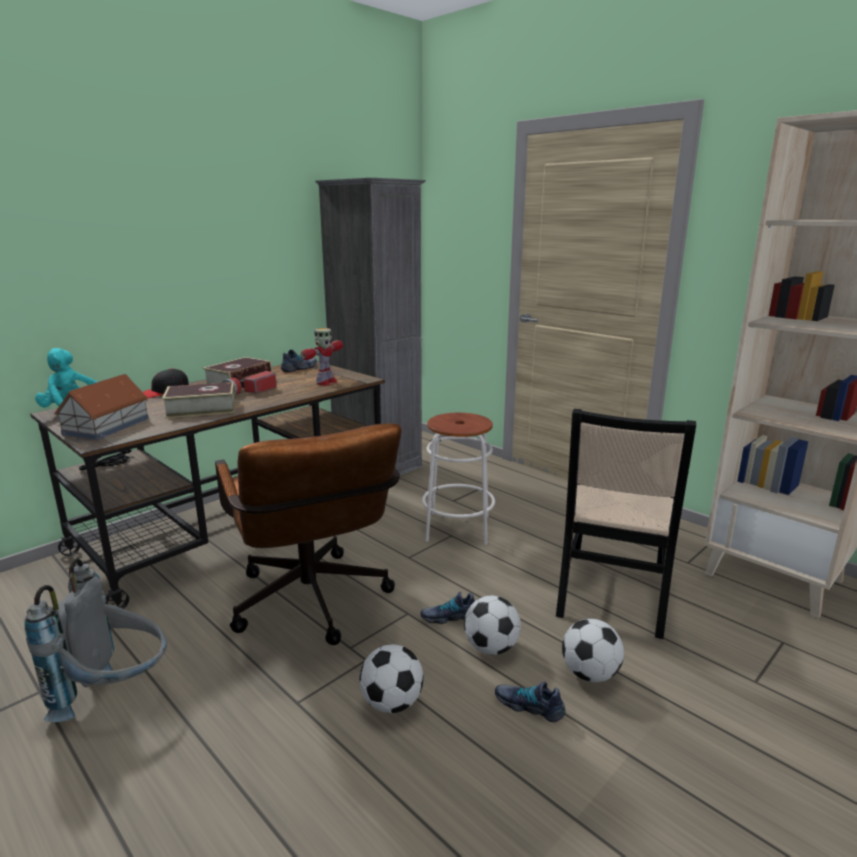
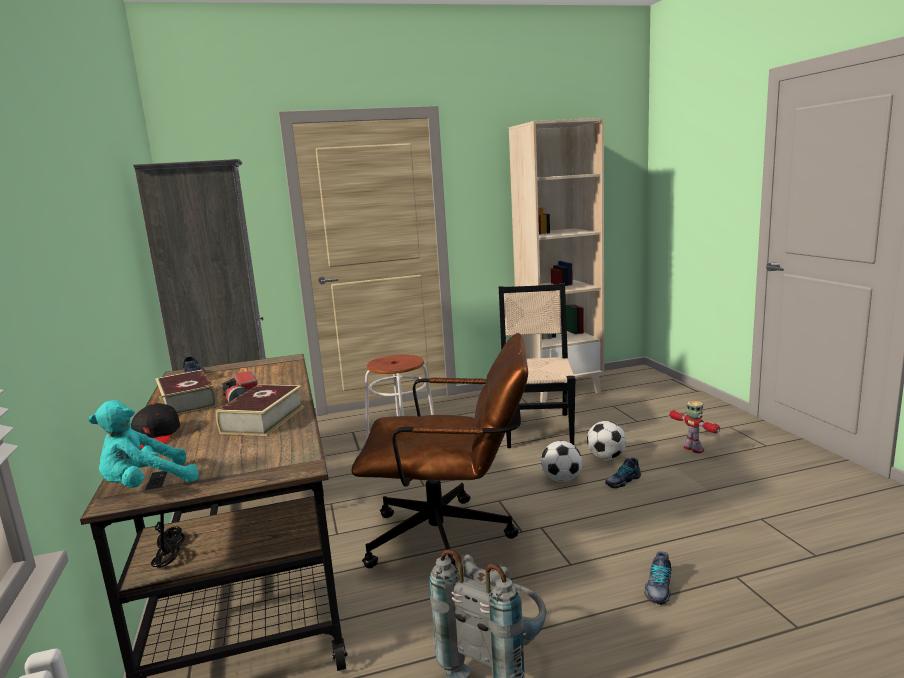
camera: 60 degrees left, 5 degrees down
toy house [54,374,149,440] -> none
toy robot [301,328,343,385] -> toy robot moved to [670,401,720,453]
football [360,644,423,713] -> none
shoe [420,592,475,624] -> shoe moved to [644,551,672,605]
chair [556,409,696,639] -> chair turned 135 degrees counterclockwise [499,283,575,448]

